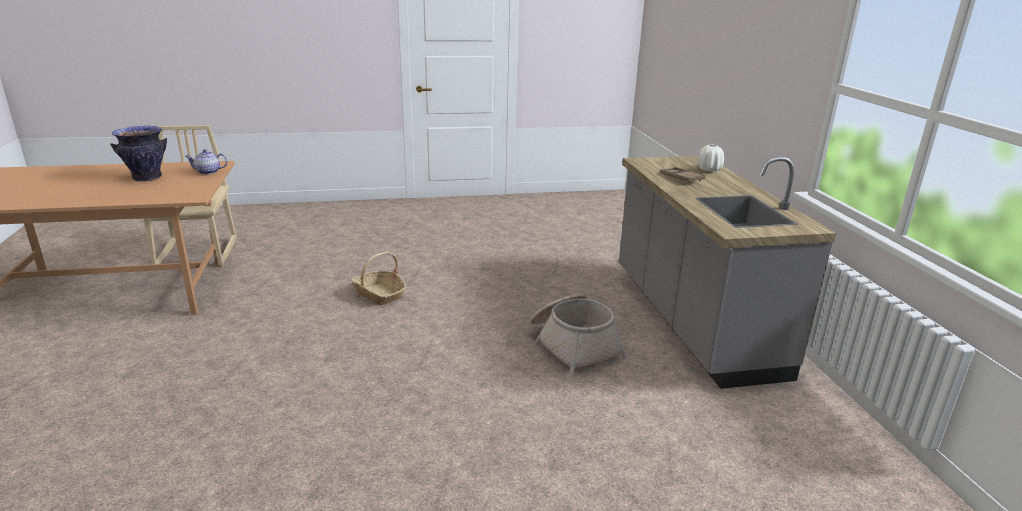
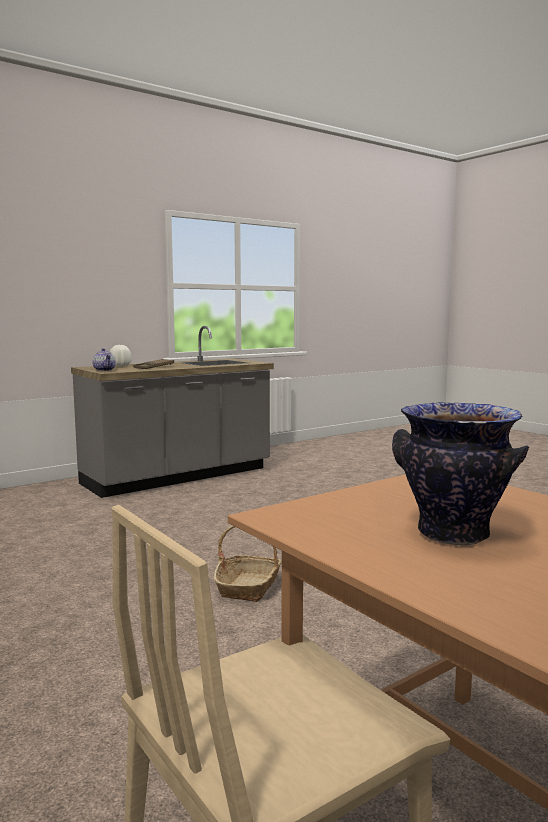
camera: 115 degrees left, 15 degrees down
teapot [185,149,228,175] -> teapot moved to [92,348,116,371]
basket [530,294,627,376] -> none

